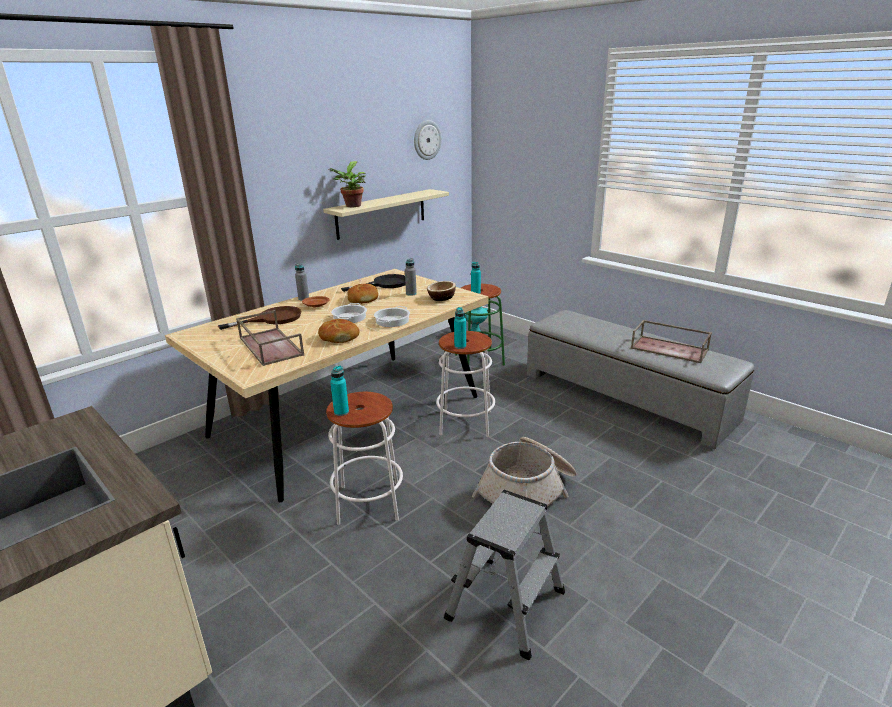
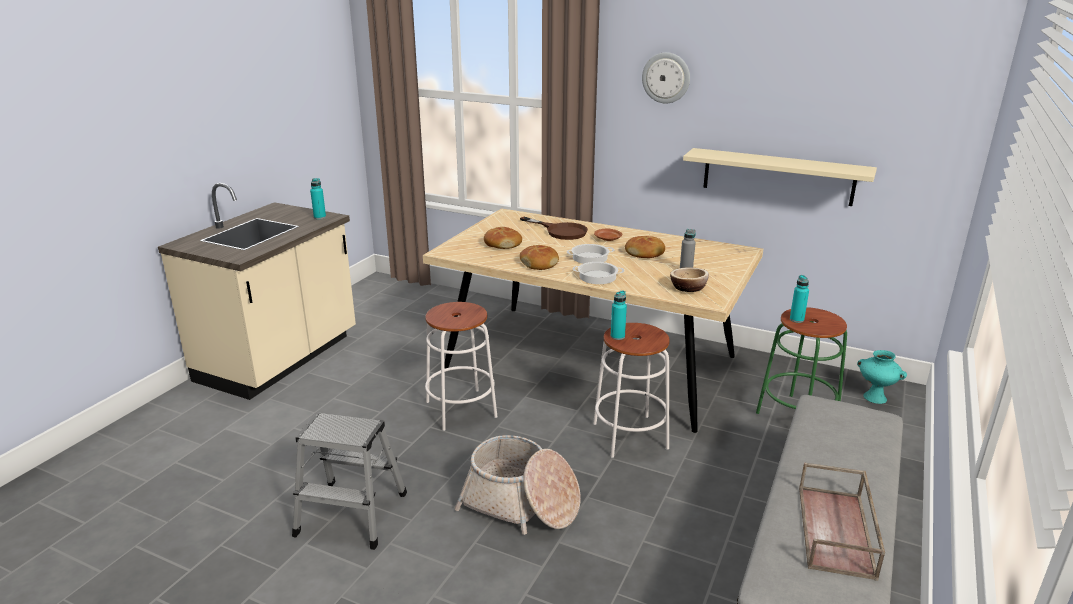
camera: 70 degrees right, 0 degrees up
brown tray [236,310,304,366] -> bread [484,227,522,249]
grey bottle [295,263,309,301] -> none
potted plant [328,161,366,207] -> none
turquoise bottle [330,366,349,416] -> turquoise bottle moved to [310,178,326,219]
black frying pan [341,274,406,292] -> none
wall clock [414,120,442,160] -> wall clock moved to [642,52,690,103]

